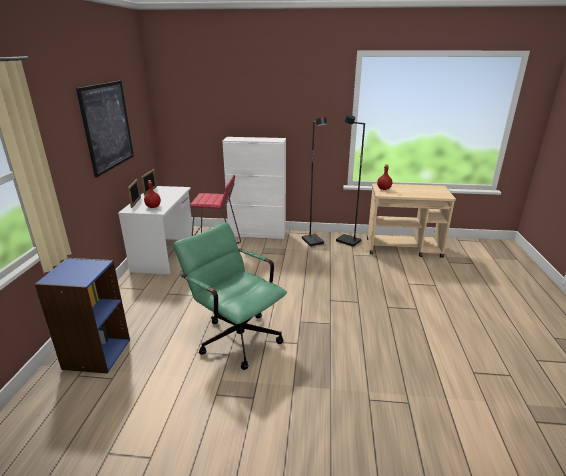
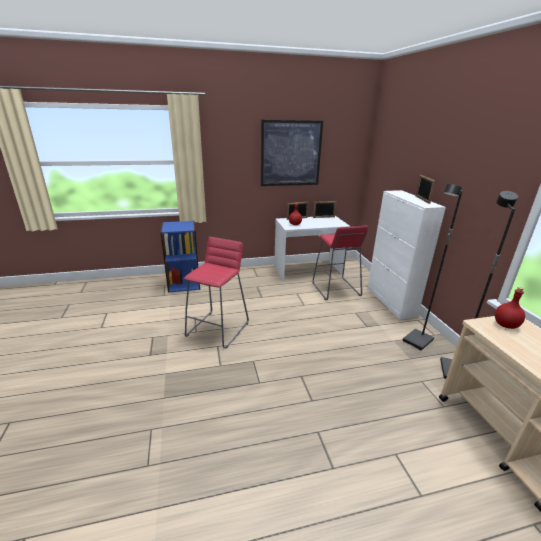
camera: 70 degrees right, 0 degrees up
green office chair [173,222,287,370] -> red stool [184,237,249,348]
none -> picture frame [415,175,435,204]

